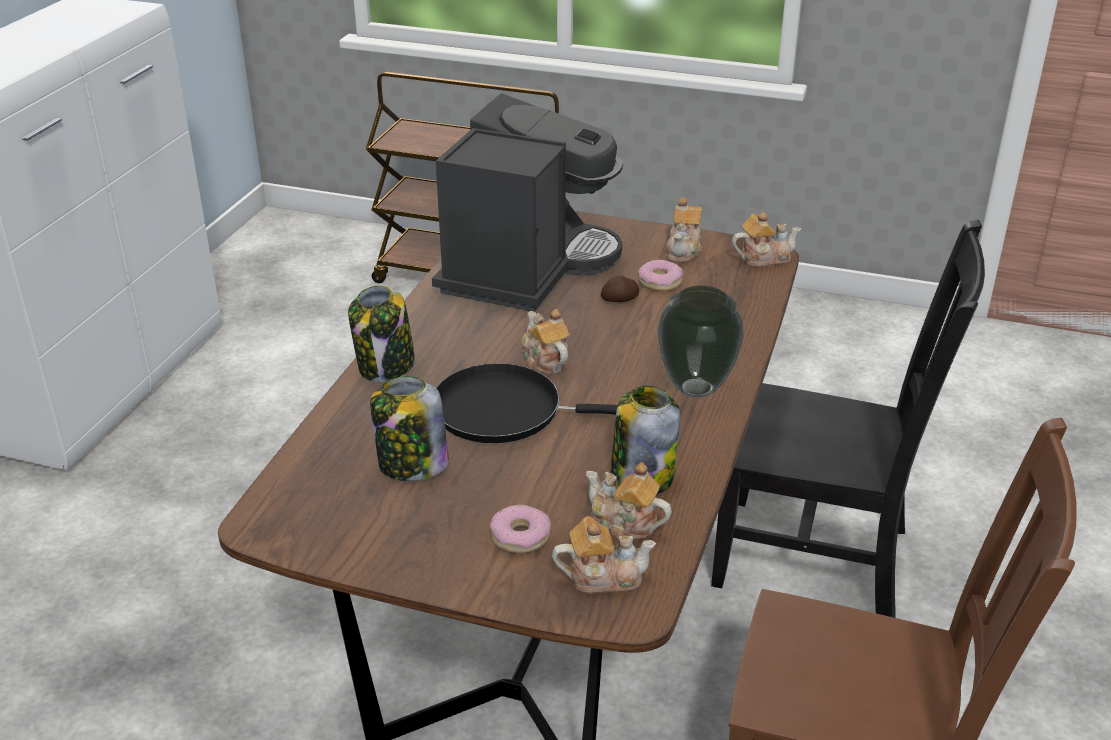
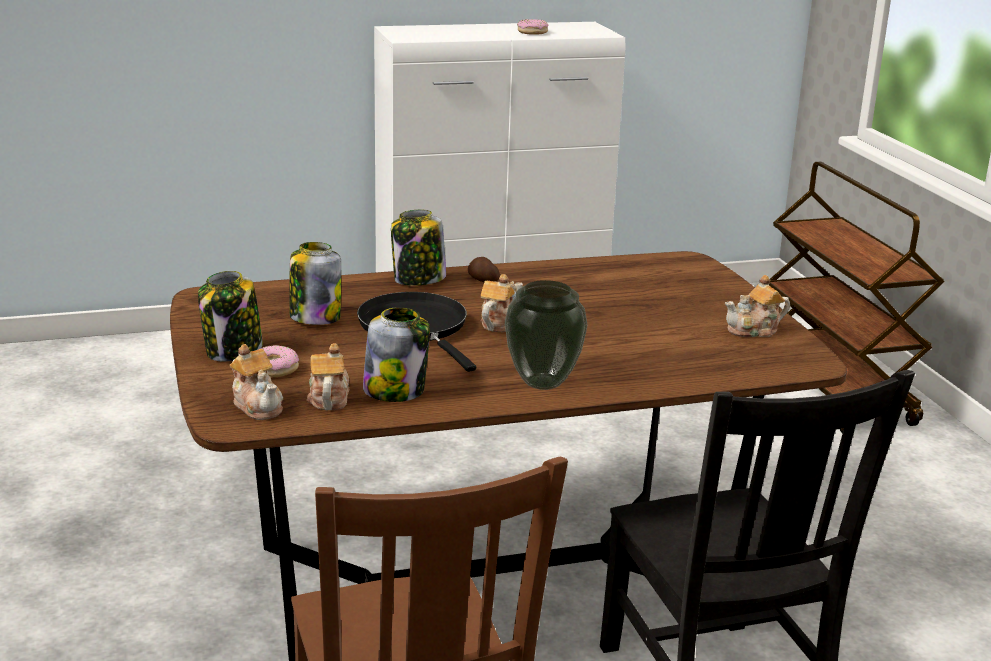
camera: 55 degrees right, 10 degrees down
coffee machine [432,93,623,312] -> none
potato [601,275,639,302] -> potato moved to [468,257,500,282]
donut [639,260,683,291] -> donut moved to [517,19,548,35]
teapot [732,212,801,267] -> none
none -> jar [198,271,263,362]

